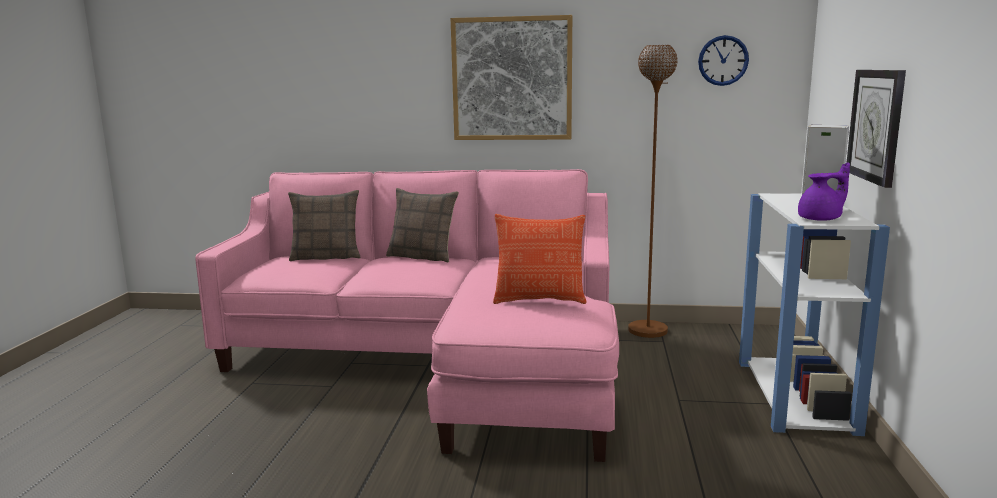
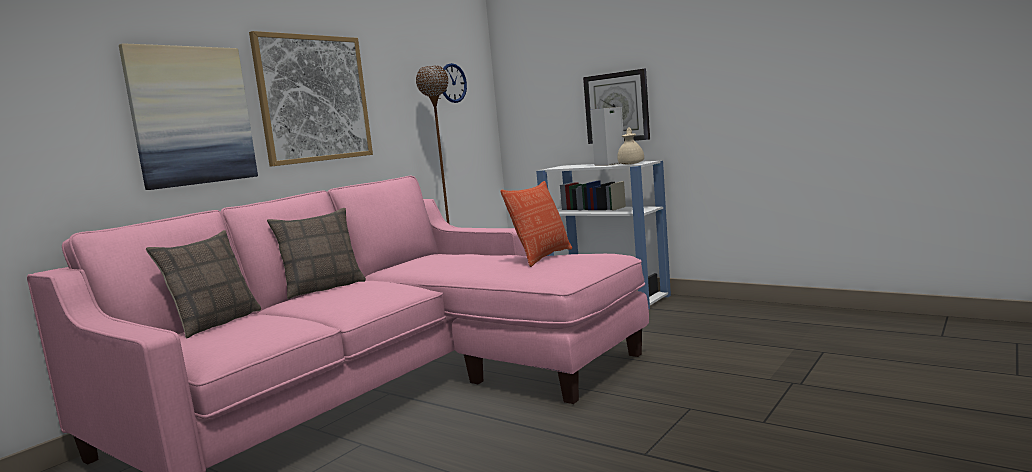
camera: 60 degrees left, 5 degrees down
purple teapot [798,162,850,221] -> beige teapot [617,128,644,164]
none -> picture [119,43,258,190]

